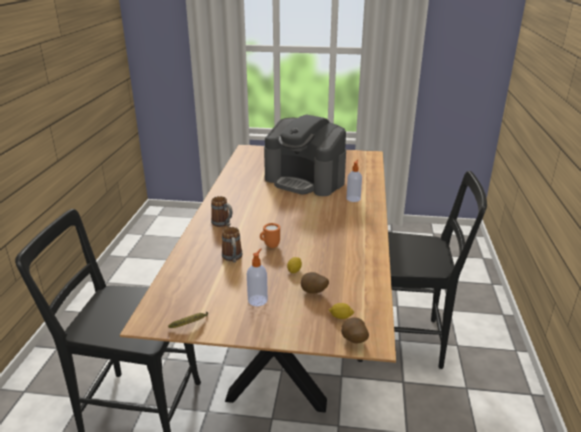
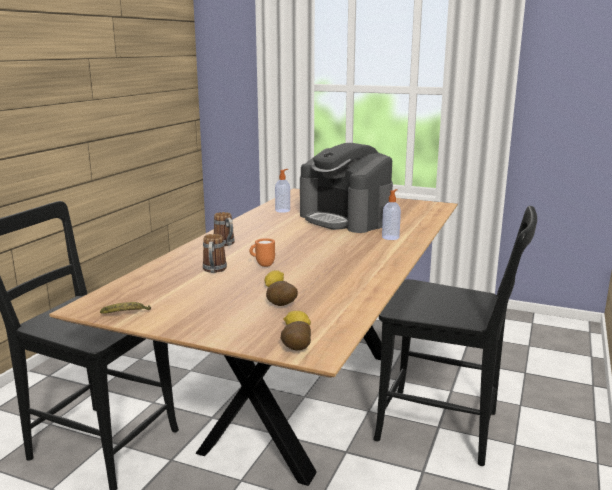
camera: 15 degrees right, 10 degrees down
soap dispenser [247,248,268,306] -> soap dispenser moved to [275,169,290,213]

